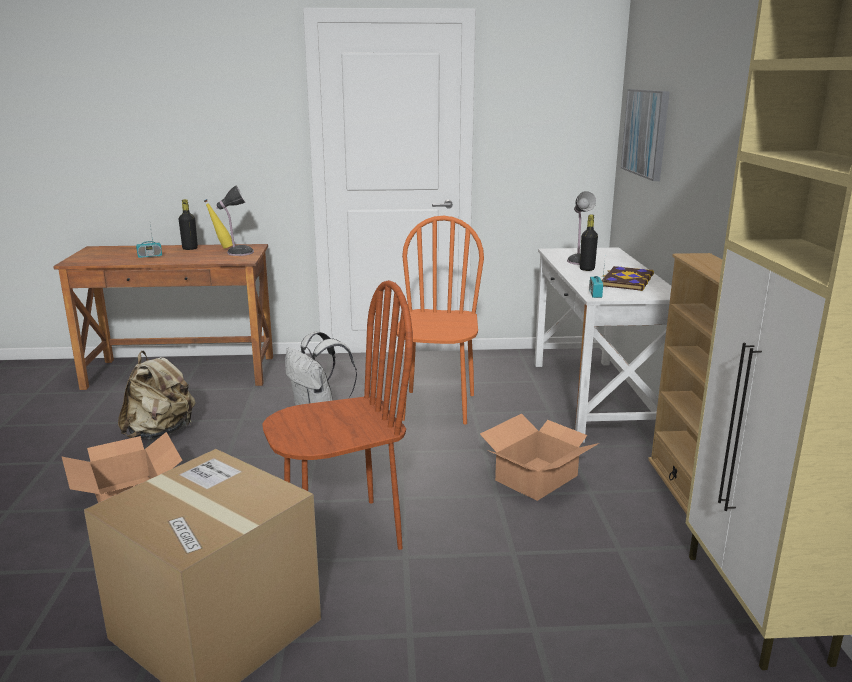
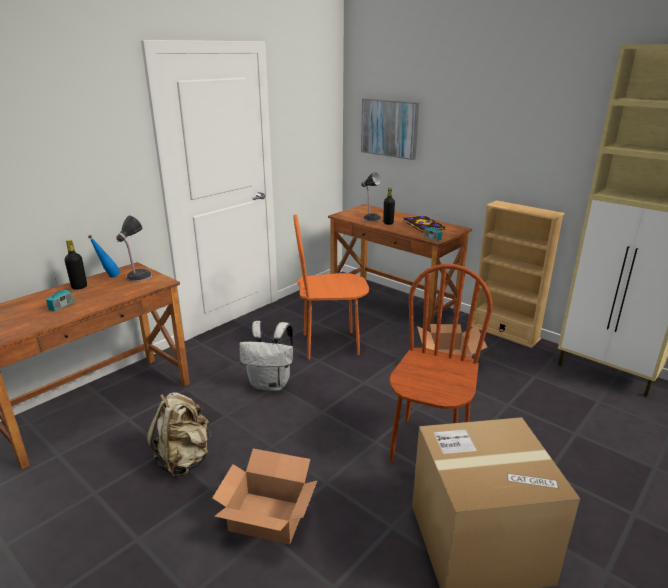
camera: 45 degrees left, 5 degrees up
yellow bottle [204,199,233,249] -> blue bottle [88,235,120,278]
orange chair [397,216,484,424] -> orange chair turned 60 degrees counterclockwise [293,214,369,360]
white desk [534,247,671,443] -> brown desk [328,204,472,332]

